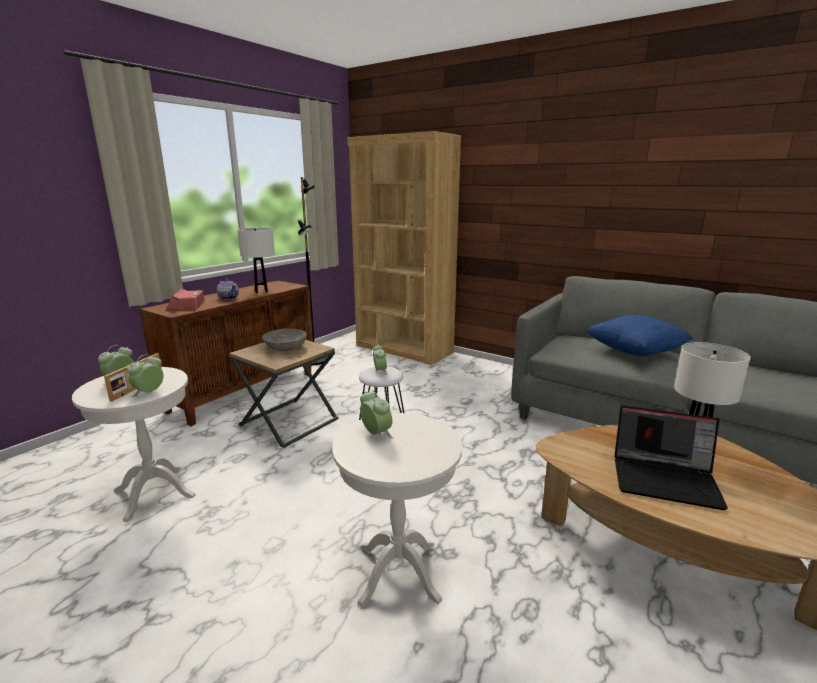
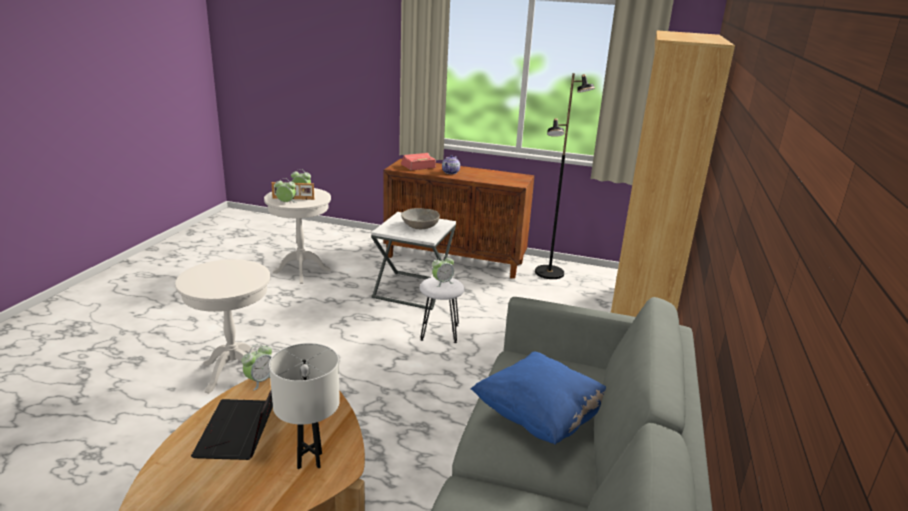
camera: 70 degrees right, 5 degrees up
brown side table [229,340,339,448] -> white side table [371,212,456,310]
white table lamp [237,228,275,293] -> none
alarm clock [360,389,393,439] -> alarm clock moved to [242,344,272,390]

